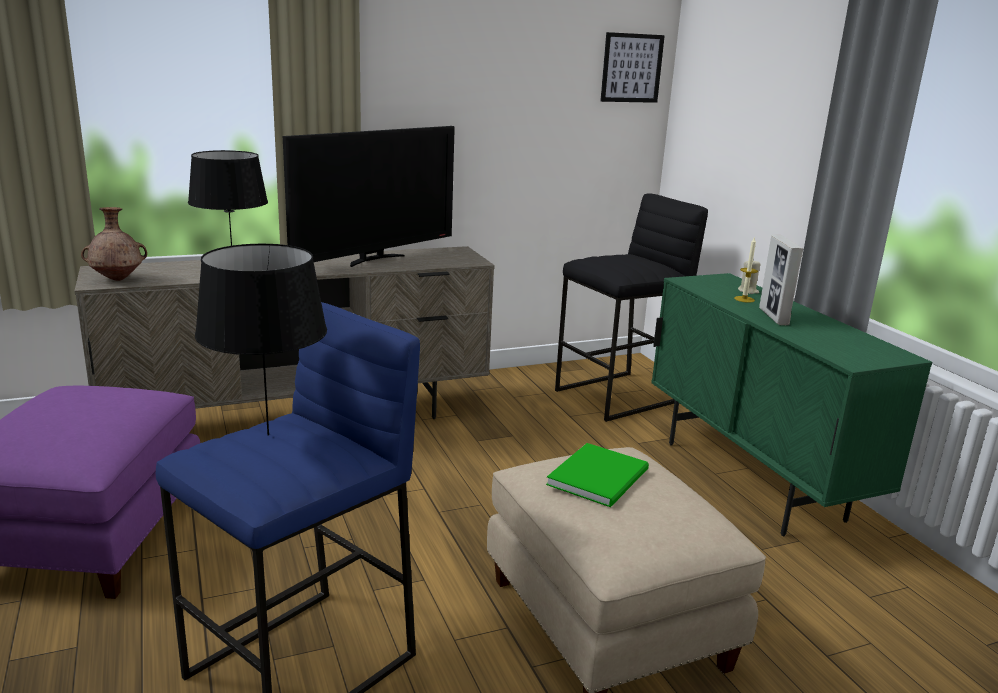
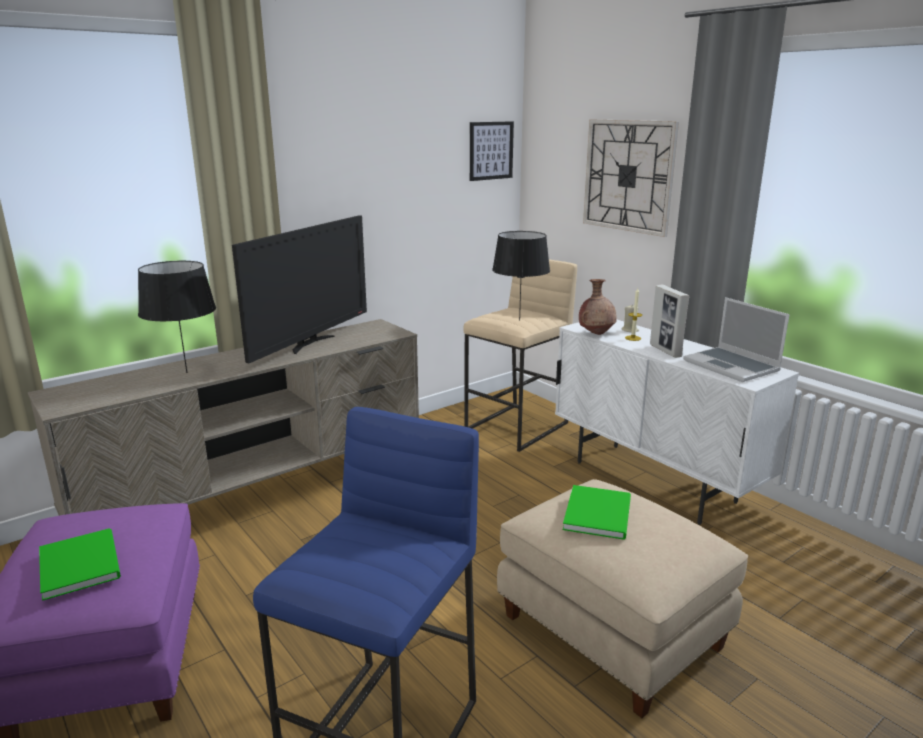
camera: 15 degrees left, 0 degrees up
brown vase [81,207,147,281] -> brown vase moved to [579,279,617,335]
black table lamp [195,244,327,436] -> black table lamp moved to [492,231,550,321]
black stool [555,193,708,422] -> beige stool [463,259,577,452]
green cabinet [651,273,932,536] -> white cabinet [555,320,799,525]
none -> green book [39,528,121,601]
none -> wall clock [583,119,679,237]
none -> laptop [683,297,790,382]

